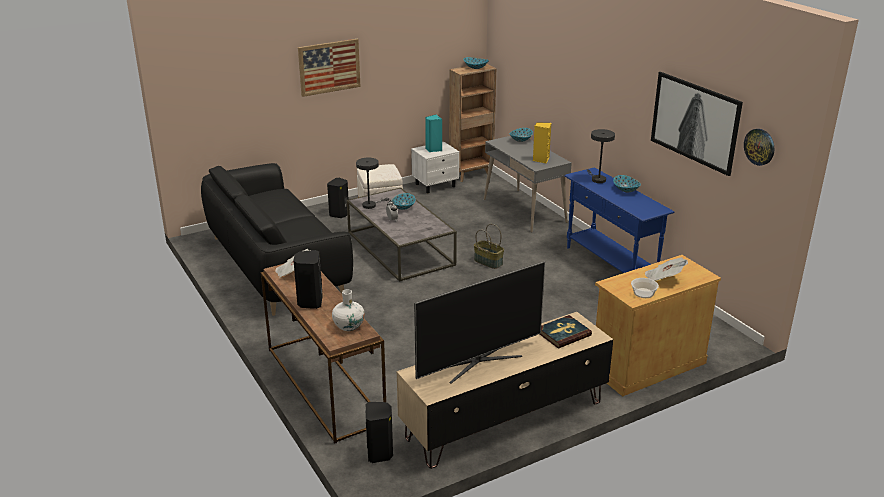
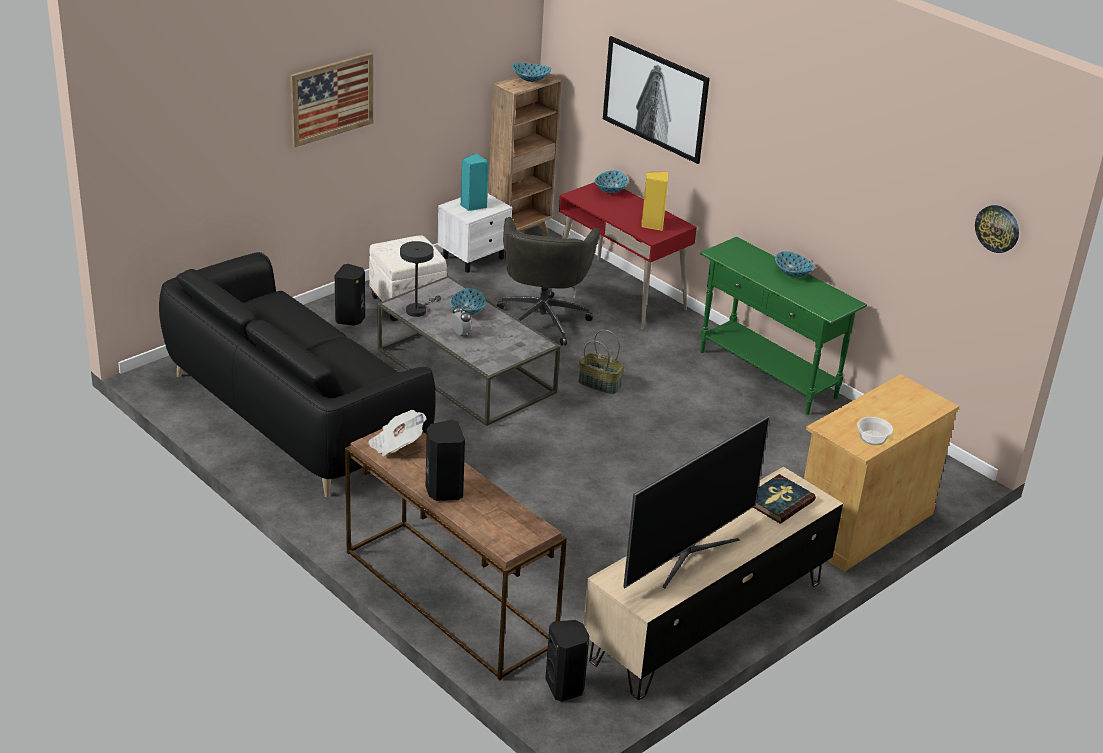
camera: 15 degrees left, 5 degrees up
white vase [332,289,365,331] -> none
grey desk [484,136,572,233] -> red desk [559,182,697,330]
blue console table [564,167,674,273] -> green console table [700,237,867,415]
grey table lamp [587,129,615,183] -> none
newspaper [645,257,688,281] -> none
picture [651,72,743,176] -> picture moved to [603,36,710,164]
none -> grey office chair [496,217,600,346]

